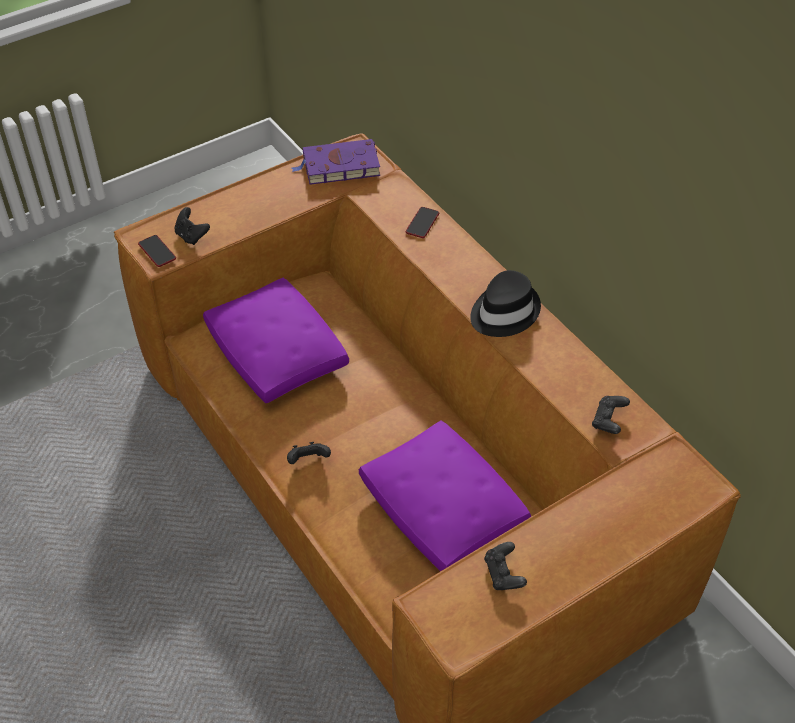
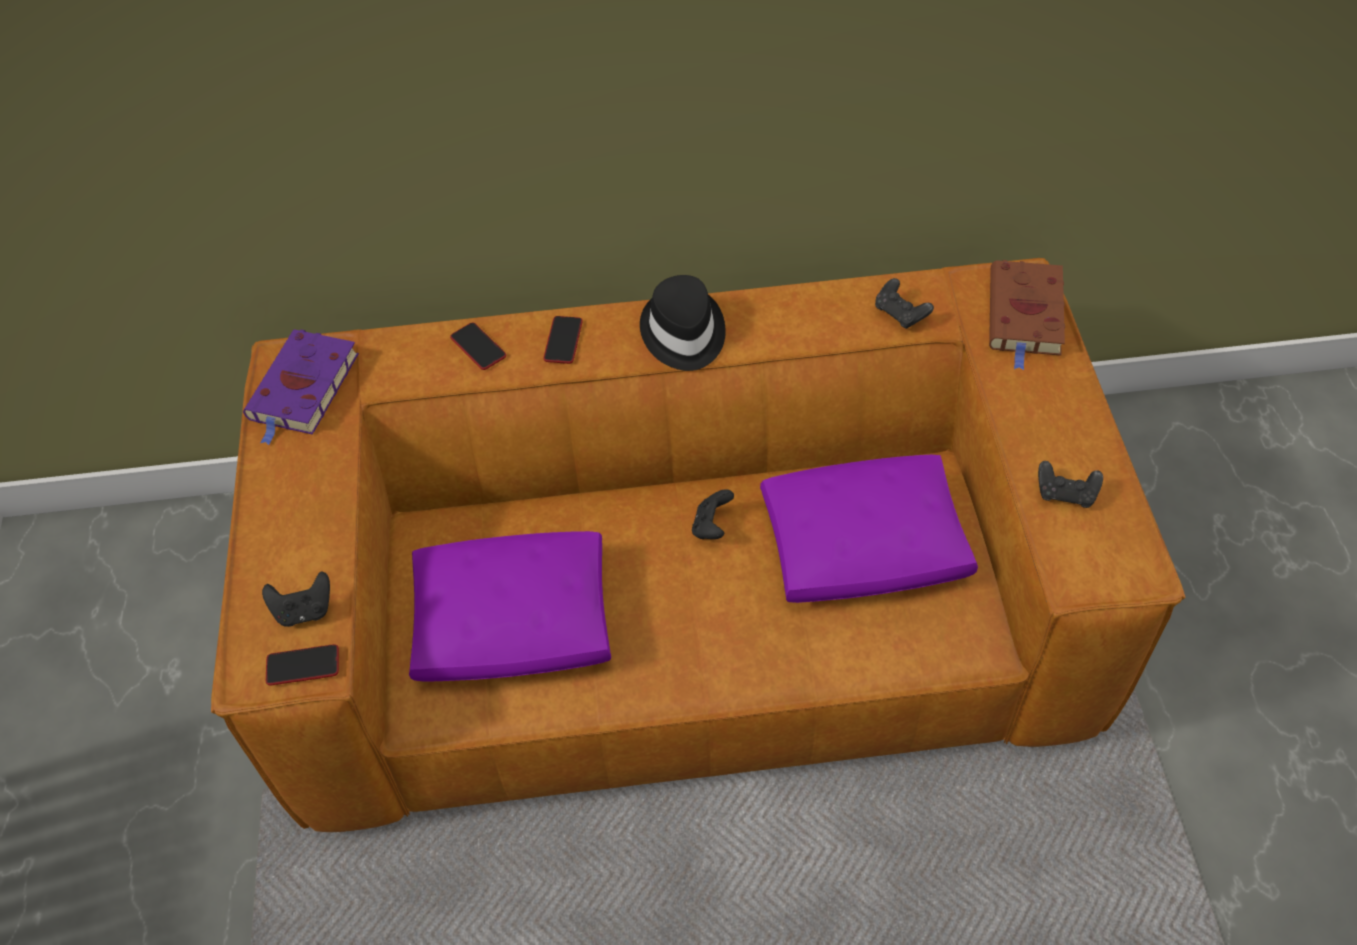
camera: 60 degrees left, 5 degrees up
black game controller [287,442,331,464] -> black game controller moved to [692,489,734,539]
none -> phone [543,316,583,364]
none -> brown book [989,260,1065,370]

